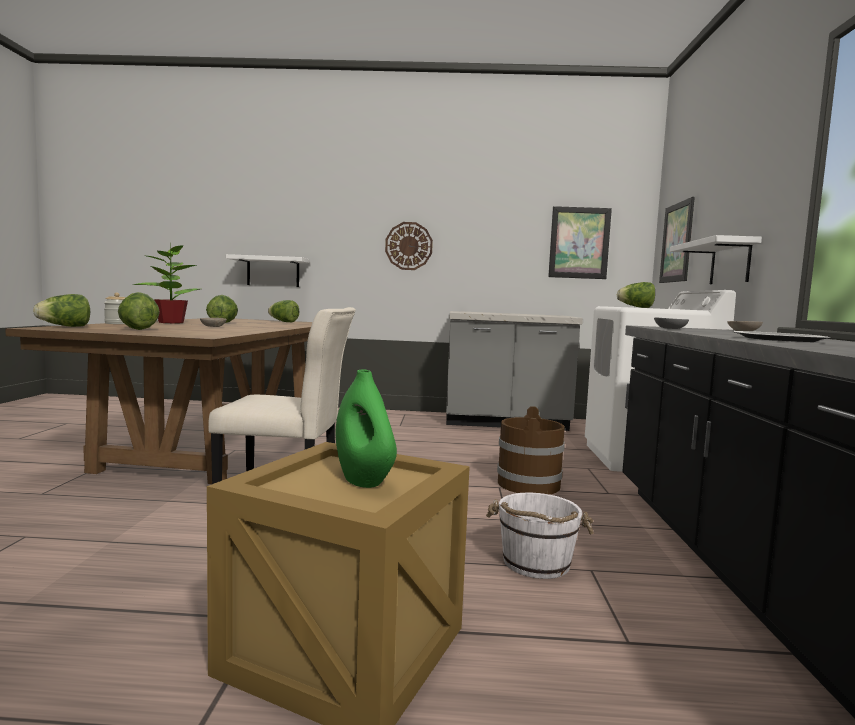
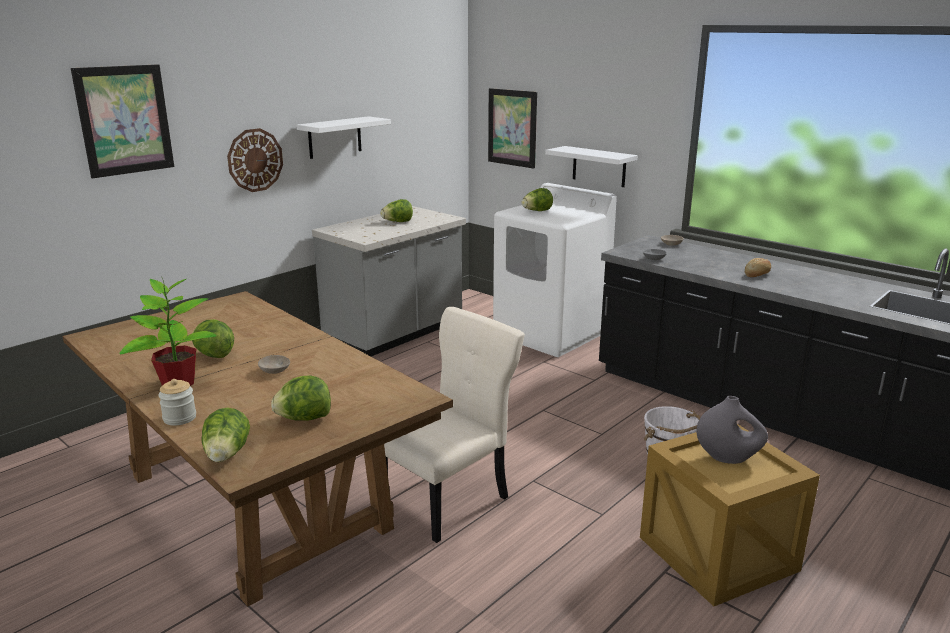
camera: 50 degrees left, 15 degrees up
white shelf [226,254,310,287] -> white shelf moved to [296,116,391,159]
lettuce [268,300,299,322] -> lettuce moved to [380,199,413,222]
green vase [336,369,397,488] -> grey vase [697,396,768,464]
brown bucket [497,406,565,495] -> none
picture [548,206,612,279] -> picture moved to [71,64,174,179]
plate [733,331,830,342] -> bread [745,258,771,277]

